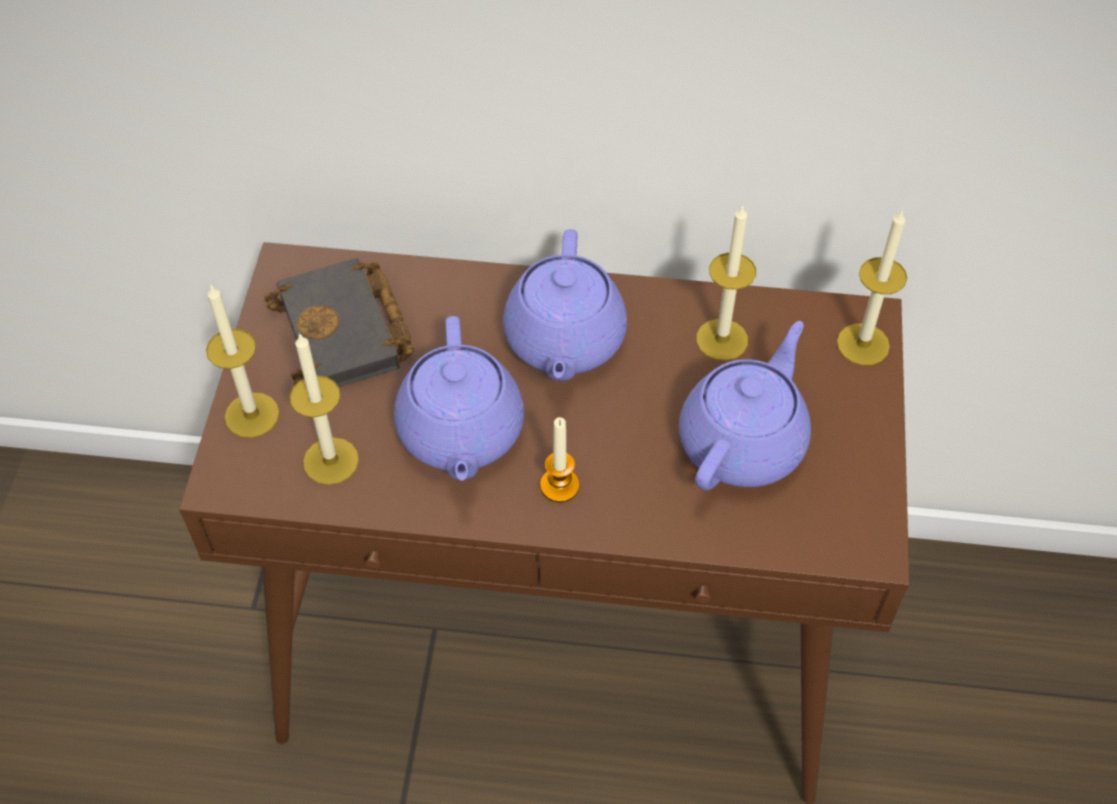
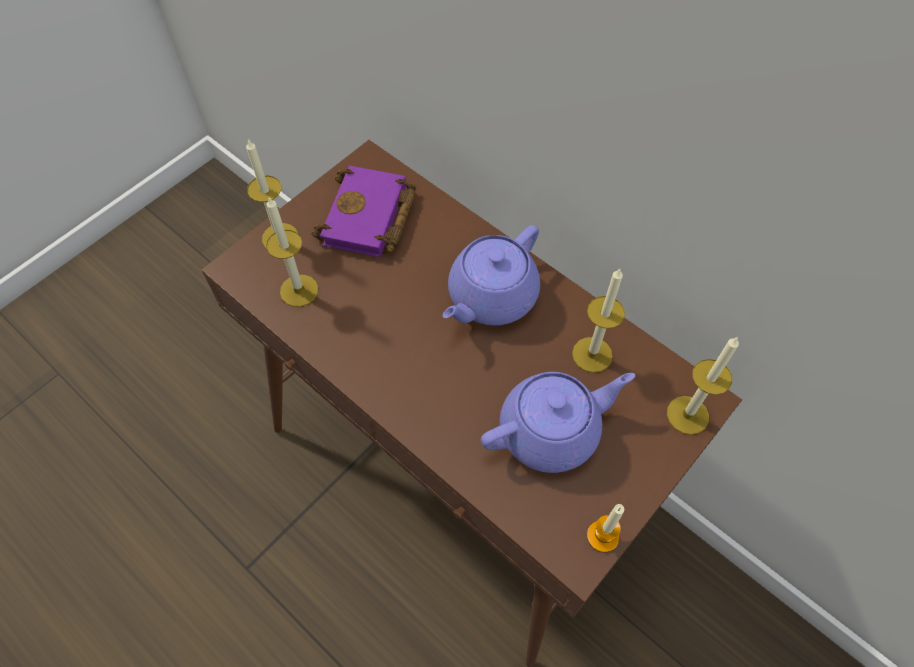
camera: 35 degrees right, 5 degrees up
black book [264,258,414,387] -> purple book [312,165,416,257]
purple teapot [394,316,524,481] -> none
candle [540,417,580,503] -> candle moved to [587,504,624,553]

